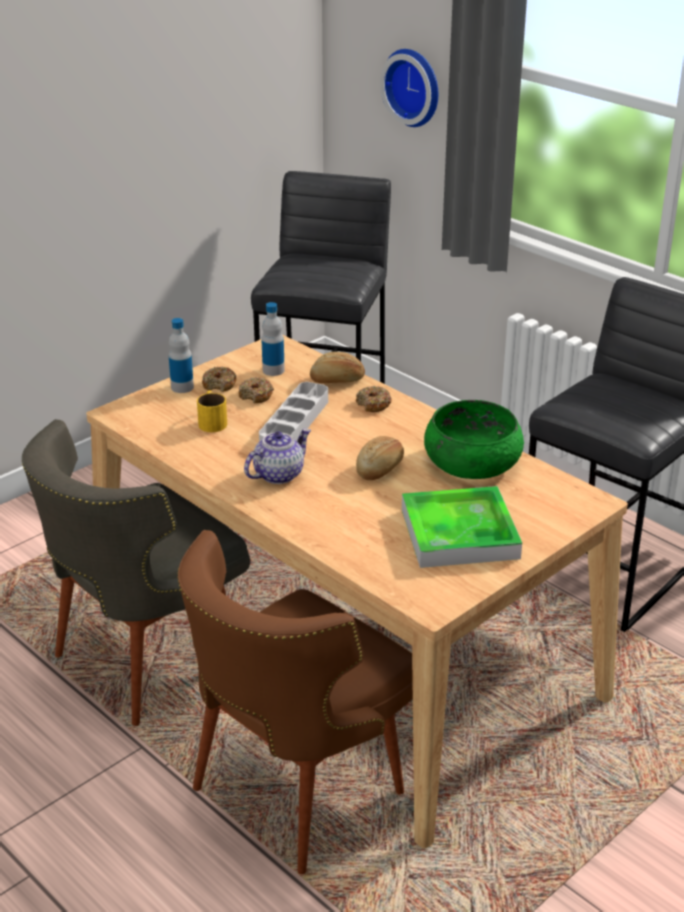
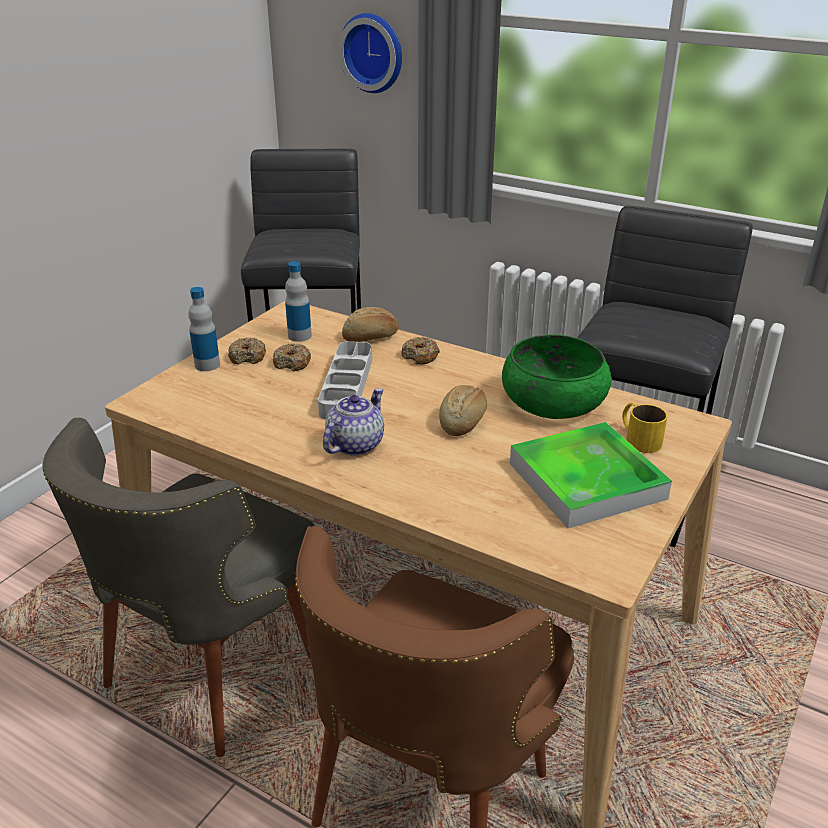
camera: 15 degrees left, 0 degrees up
yellow mug [197,391,227,432] -> yellow mug moved to [622,402,667,453]

